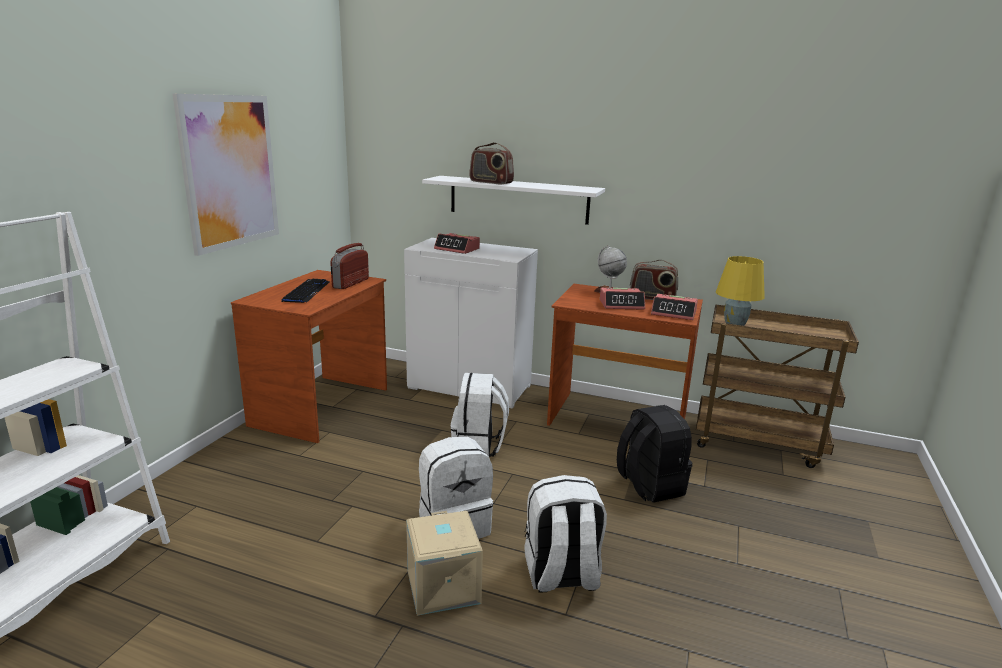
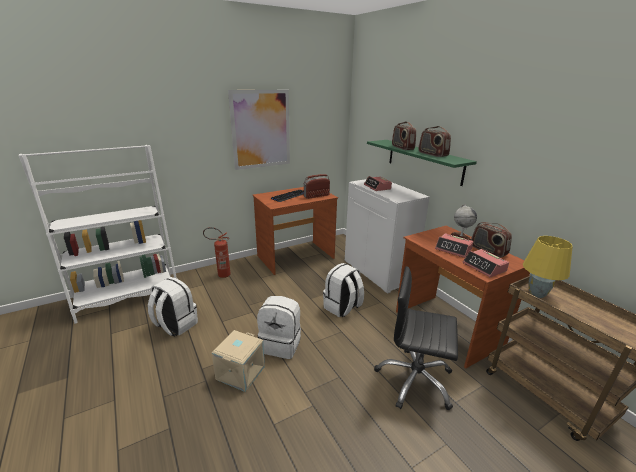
camera: 40 degrees right, 5 degrees up
white shelf [422,176,605,225] -> green shelf [367,140,477,186]
white backpack [524,475,607,593] -> white backpack moved to [148,277,198,337]
black backpack [617,405,692,503] -> black office chair [374,266,458,410]
none -> fire extinguisher [203,227,231,278]
none -> radio [418,126,451,157]

